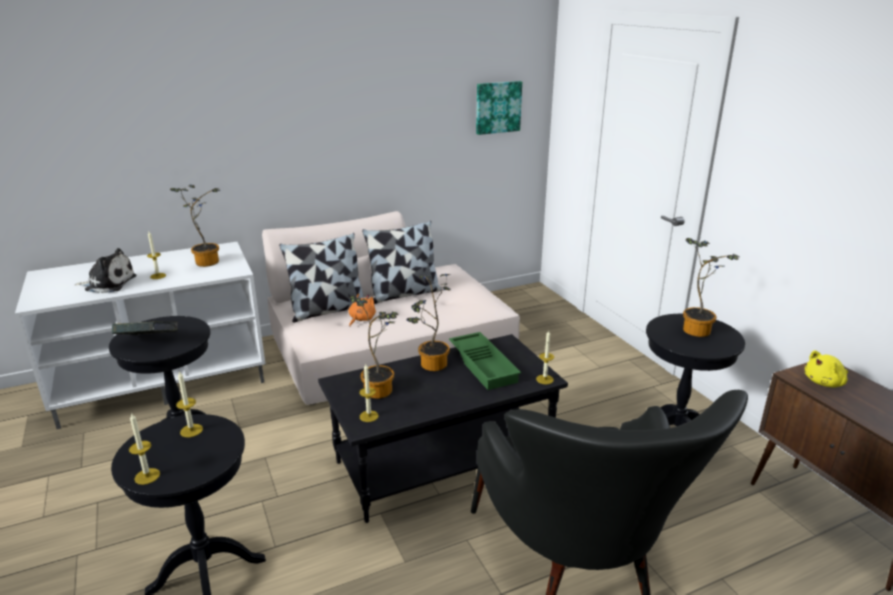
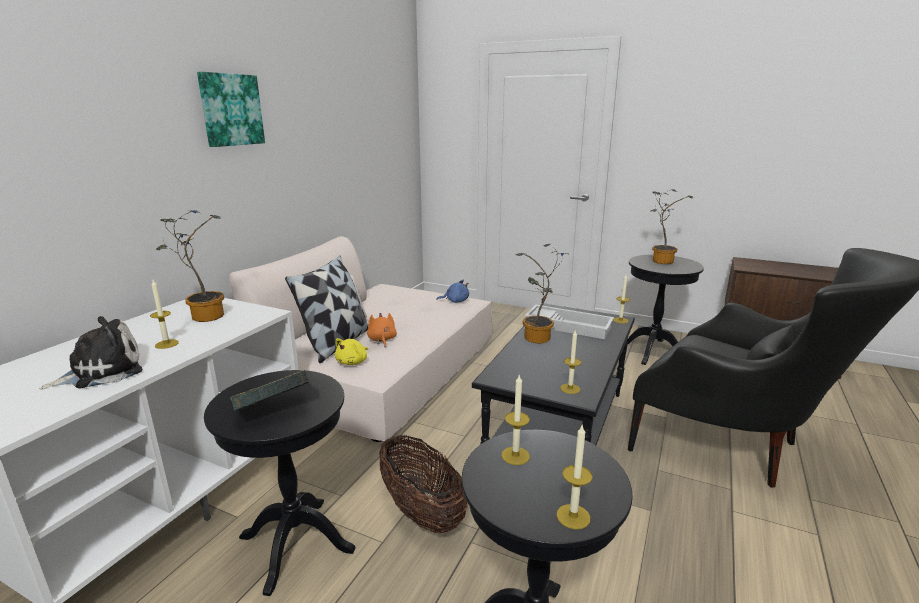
camera: 40 degrees left, 5 degrees down
potted plant [349,295,398,399] -> none
pillow [362,221,442,304] -> none
green tray [449,332,521,390] -> white tray [525,305,614,339]
picture [476,81,522,135] -> picture moved to [197,72,265,147]
yellow plush toy [805,350,848,388] -> yellow plush toy moved to [335,338,368,365]
none -> basket [379,435,468,534]
none -> blue plush toy [436,280,469,303]

